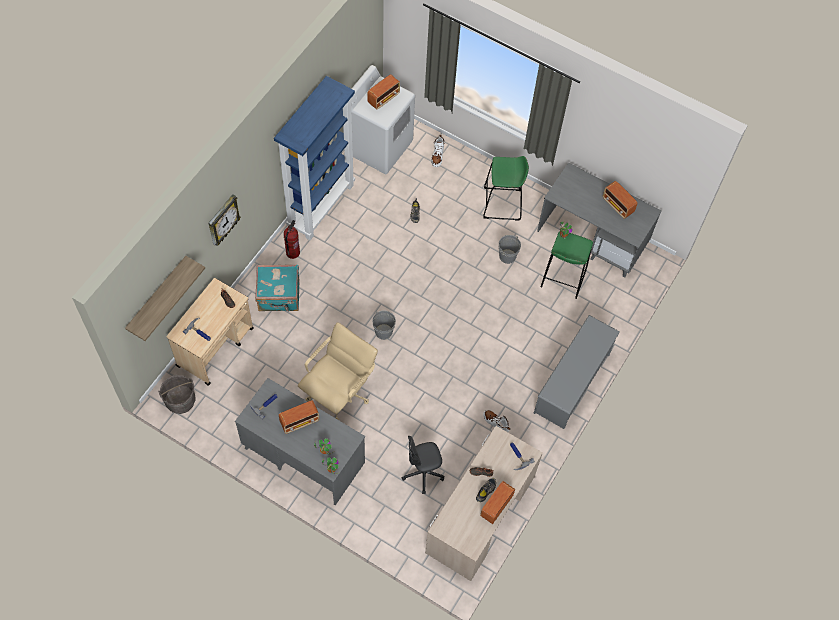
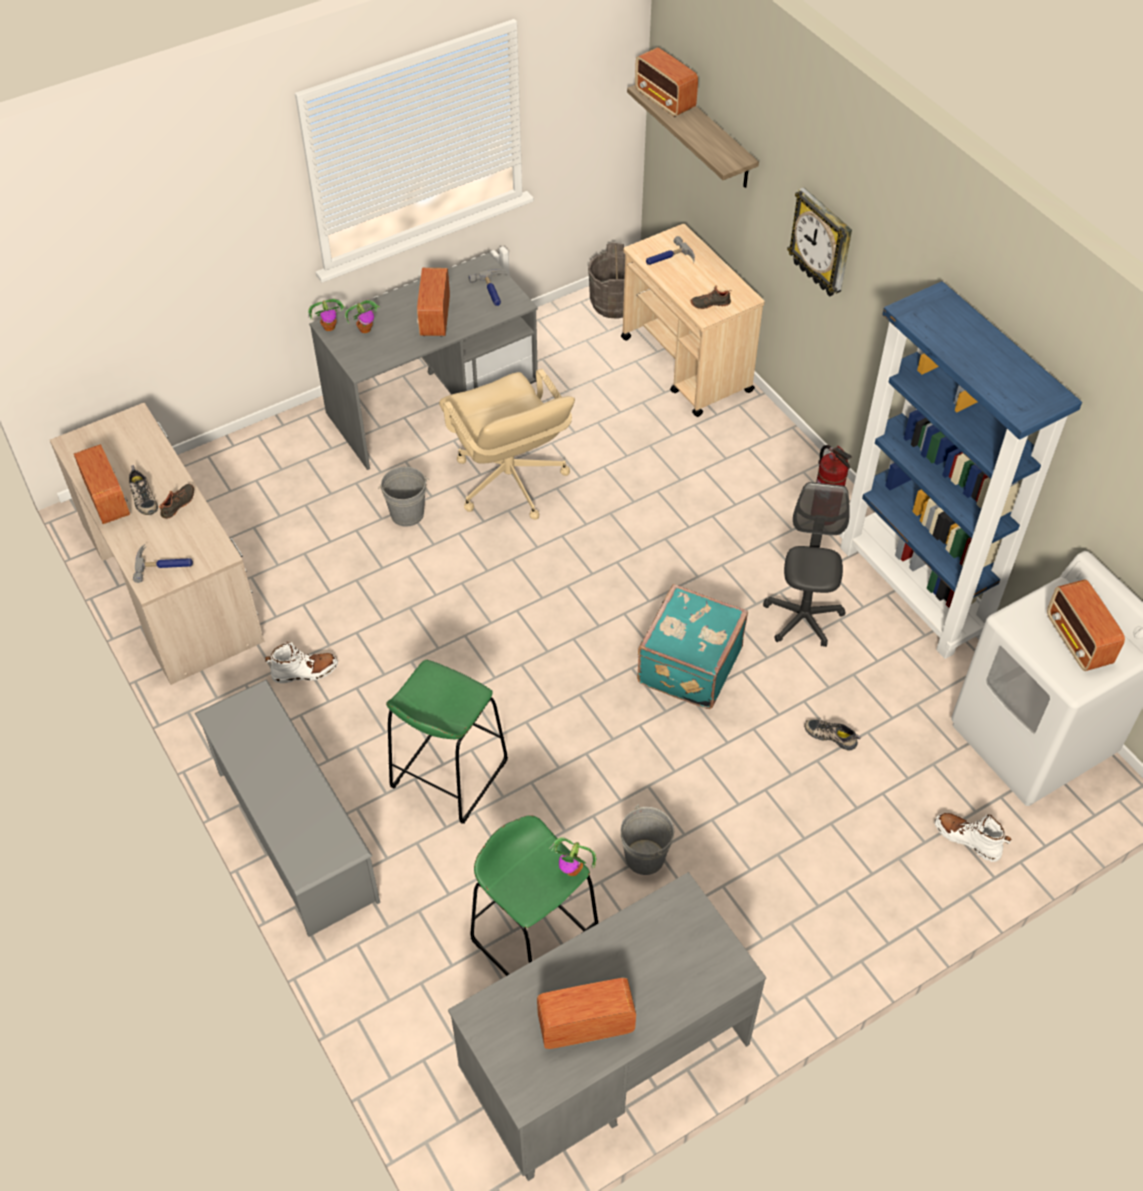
camera: 120 degrees right, 10 degrees down
turquoise suitcase [255,265,299,311] -> turquoise suitcase moved to [637,584,748,709]
grey bucket [372,310,396,340] -> grey bucket moved to [378,467,429,527]
grey office chair [402,436,444,494] -> grey office chair moved to [763,482,850,647]
green stool [483,156,529,221] -> green stool moved to [386,660,508,824]
none -> radio [635,47,698,117]

